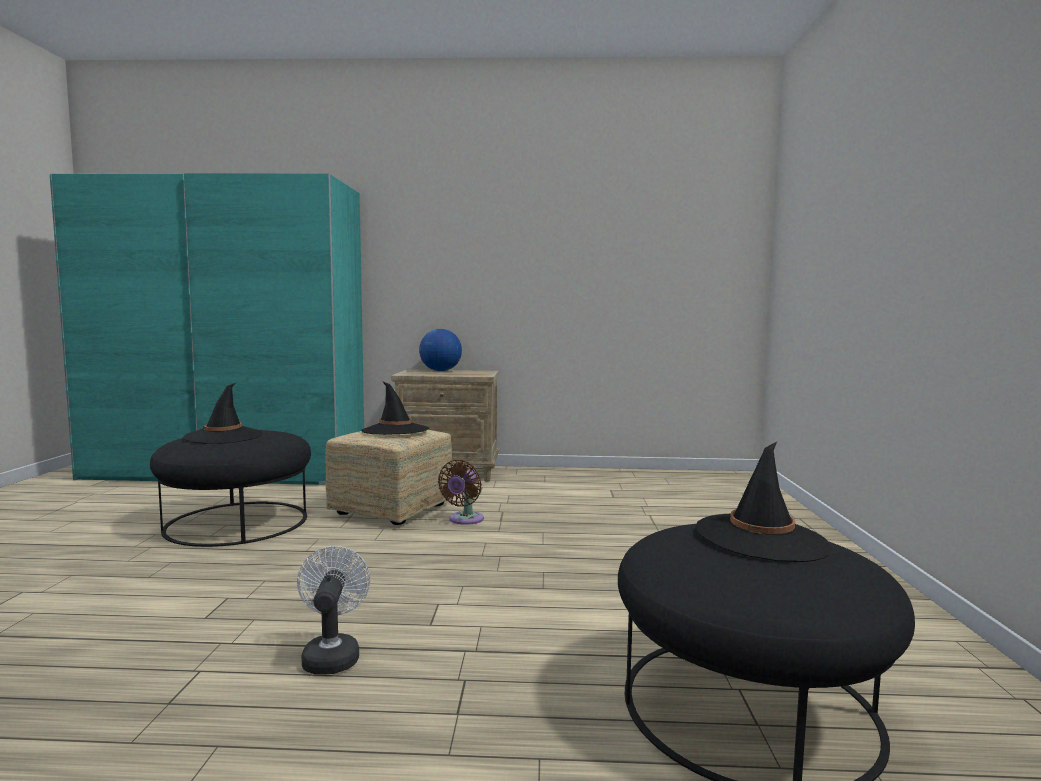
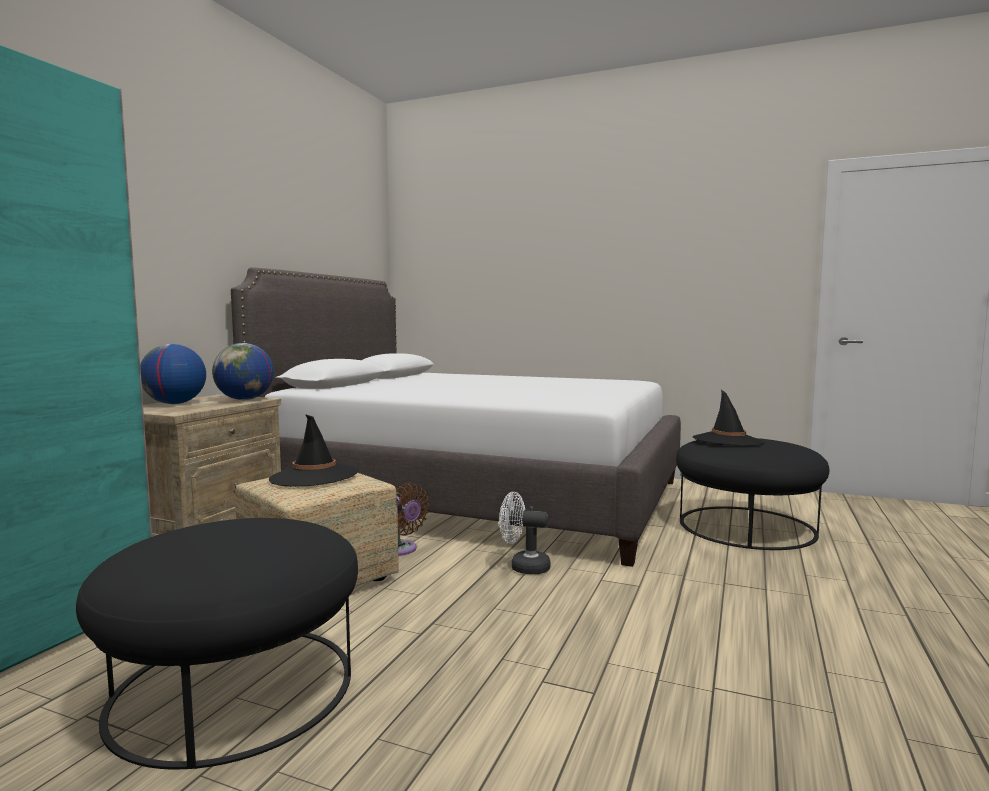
camera: 70 degrees left, 0 degrees up
black hat [183,383,263,444] -> none
white fan [297,546,370,674] -> white fan moved to [499,492,551,574]
none -> globe [212,343,274,400]
none -> white bed [231,267,681,567]

